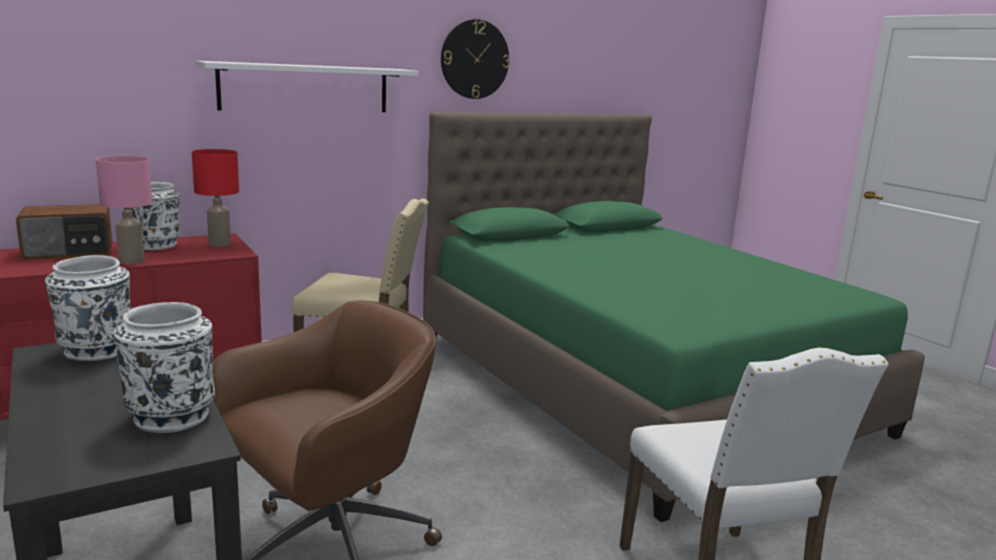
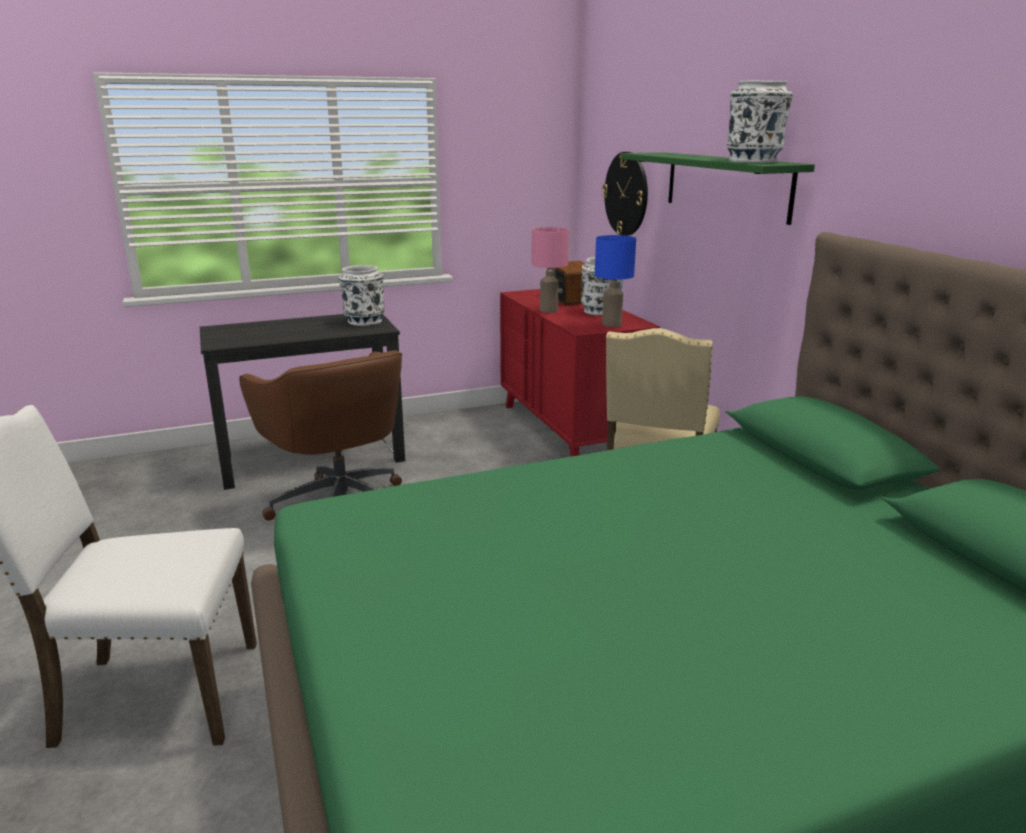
camera: 100 degrees right, 5 degrees up
white vase [114,302,215,433] -> white vase moved to [727,80,793,163]
red table lamp [192,149,239,247] -> blue table lamp [595,235,636,327]
white shelf [196,61,419,112] -> green shelf [621,152,815,225]
wall clock [441,19,510,99] -> wall clock moved to [602,152,648,236]

